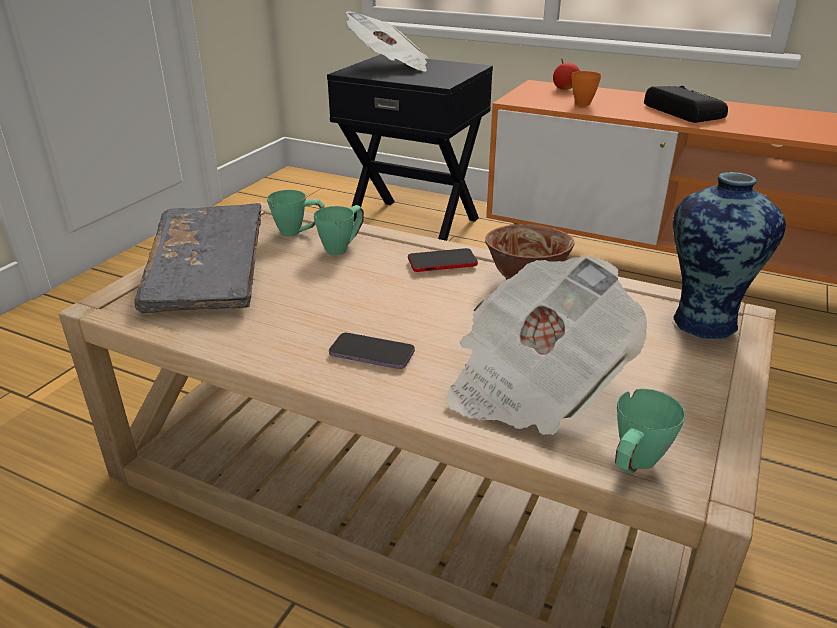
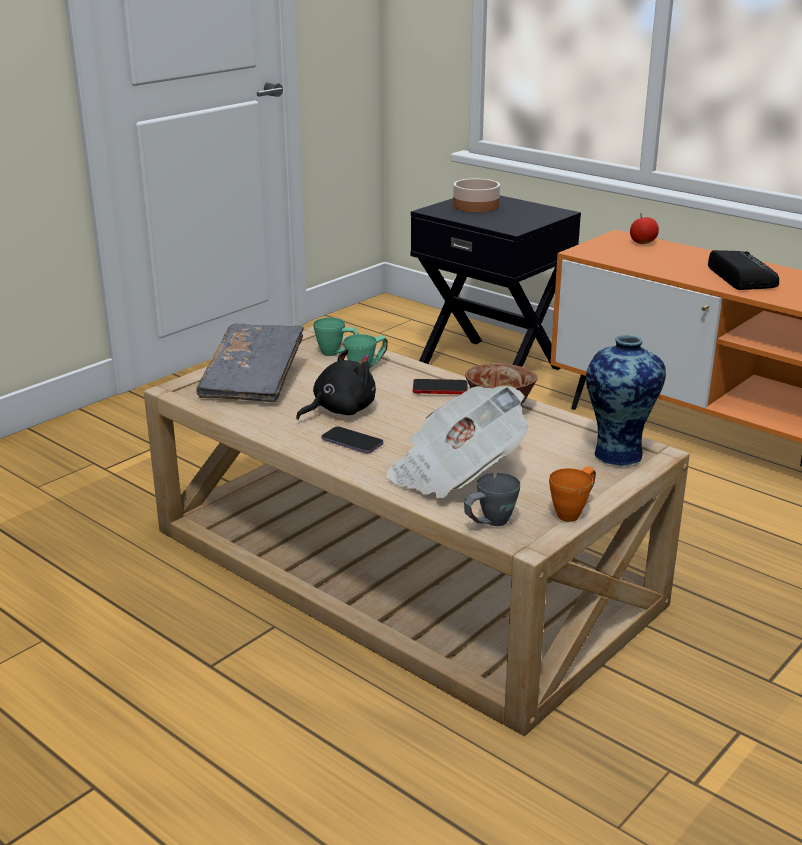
camera: 15 degrees right, 5 degrees down
newspaper [346,11,428,72] -> bowl [453,178,500,212]
orange mug [572,71,601,106] -> orange mug moved to [549,466,596,522]
green mug [615,389,685,473] -> grey mug [464,472,520,526]
none -> black plush toy [296,349,376,420]

